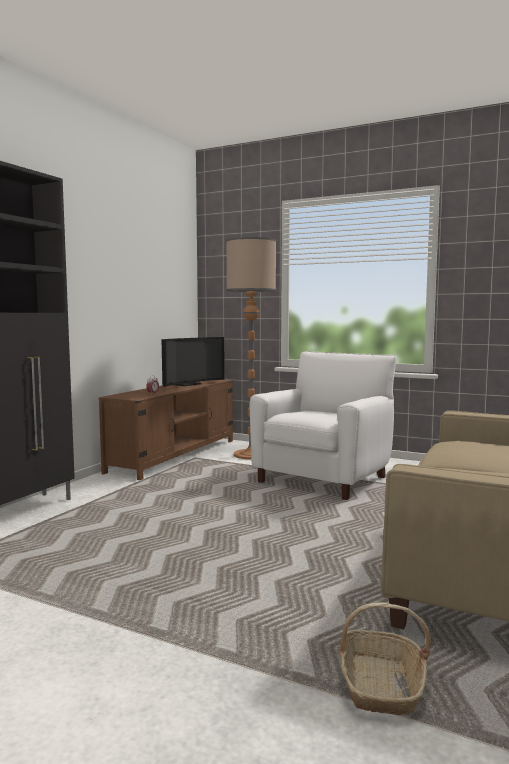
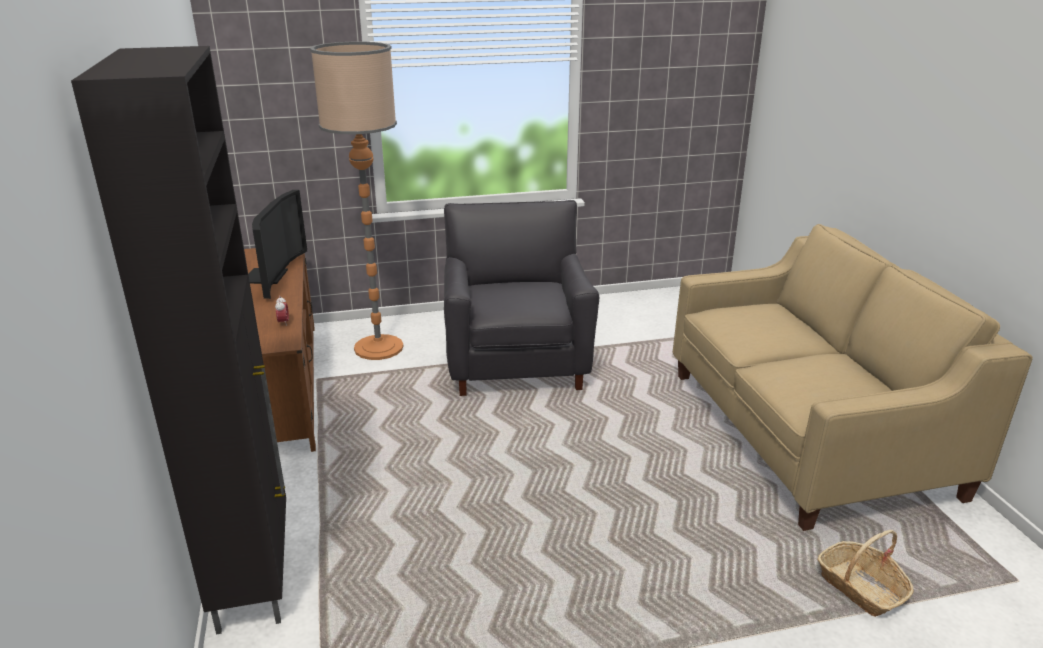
camera: 40 degrees left, 20 degrees up
white armchair [250,351,397,500] -> black armchair [444,200,599,396]

